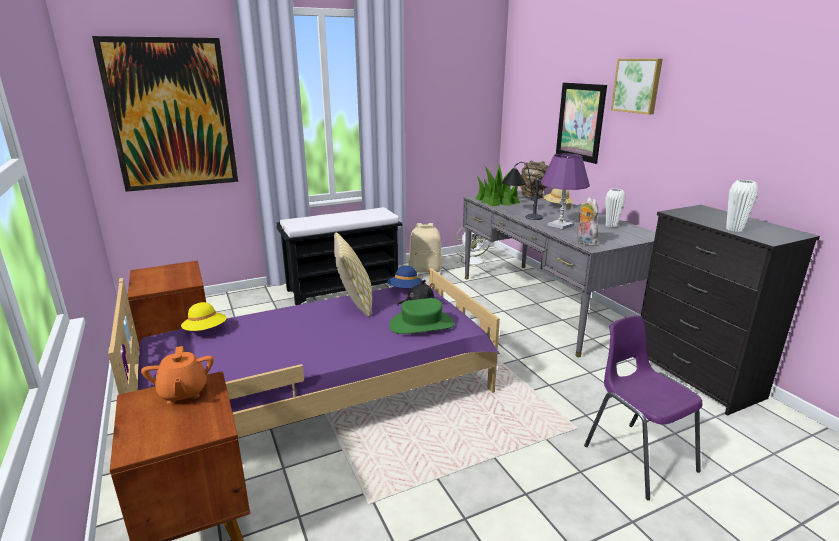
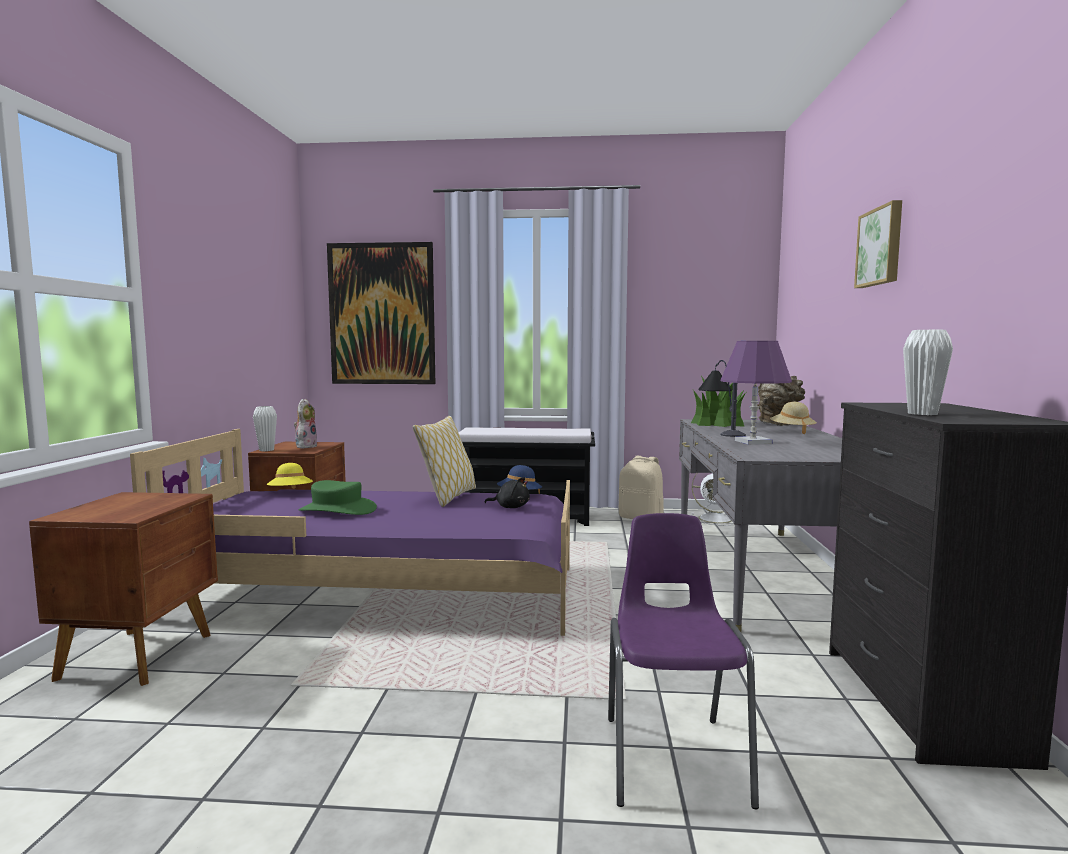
camera: 30 degrees right, 15 degrees down
orange teapot [141,346,214,404] -> none
green hat [389,298,454,334] -> green hat moved to [298,480,377,515]
picture [556,83,607,164] -> none
plush toy [577,197,598,246] -> plush toy moved to [294,399,317,449]
white vase [605,189,625,228] -> white vase moved to [253,406,277,451]

